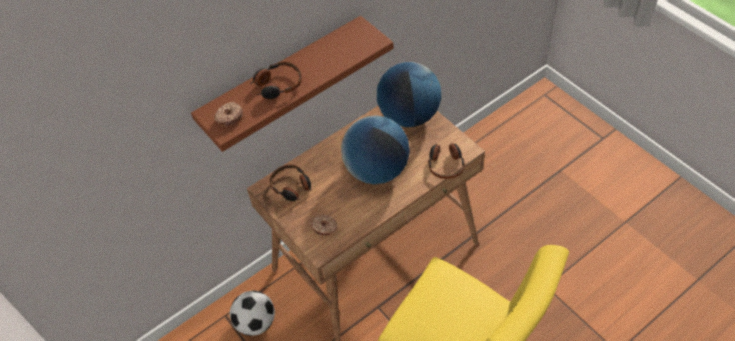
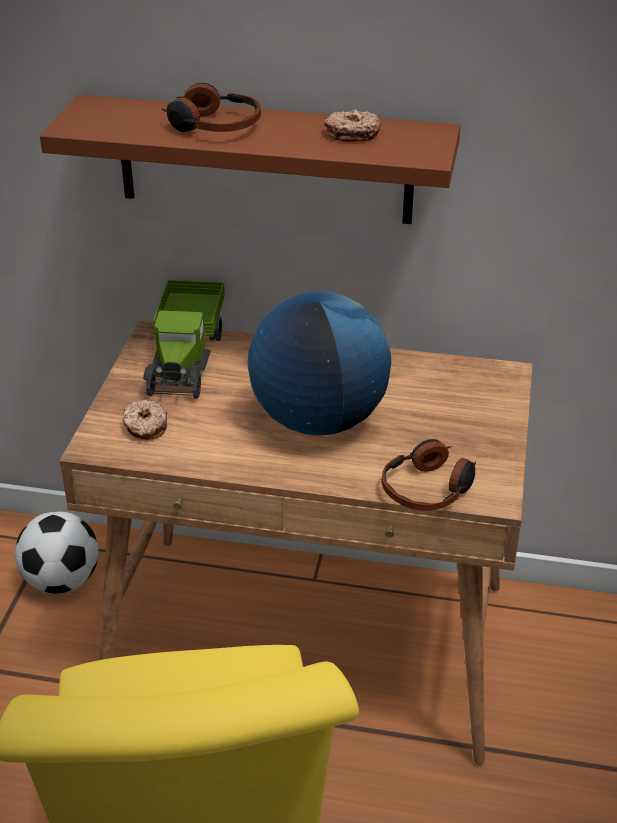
camera: 45 degrees right, 15 degrees down
donut [214,102,243,127] -> donut moved to [324,109,381,142]
headphones [269,165,311,201] -> toy truck [143,280,225,398]
globe [377,62,441,127] -> none

